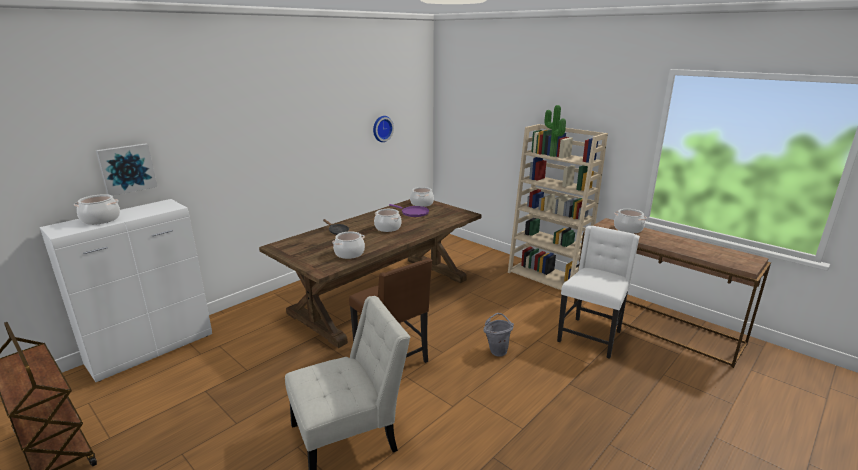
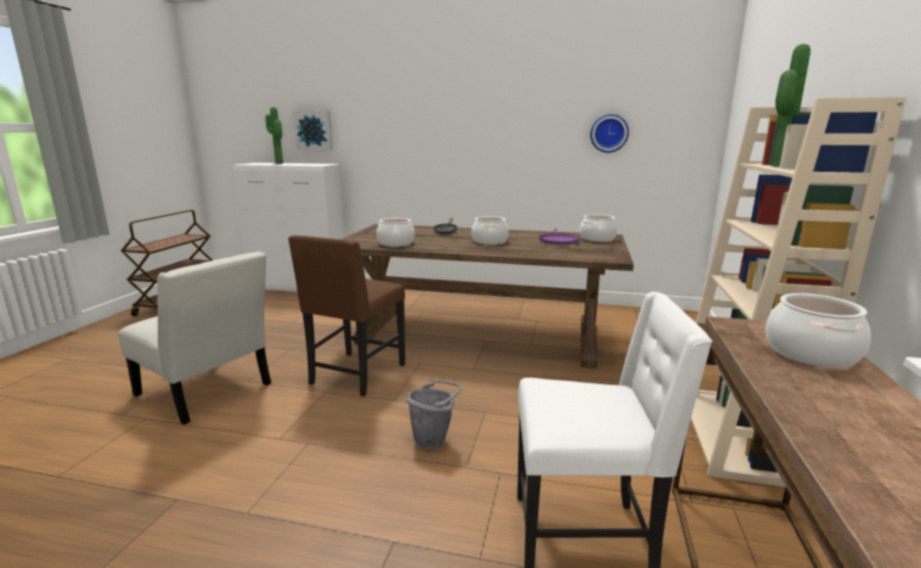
camera: 60 degrees right, 5 degrees down
cooking pot [74,194,120,225] -> potted plant [265,107,283,164]

